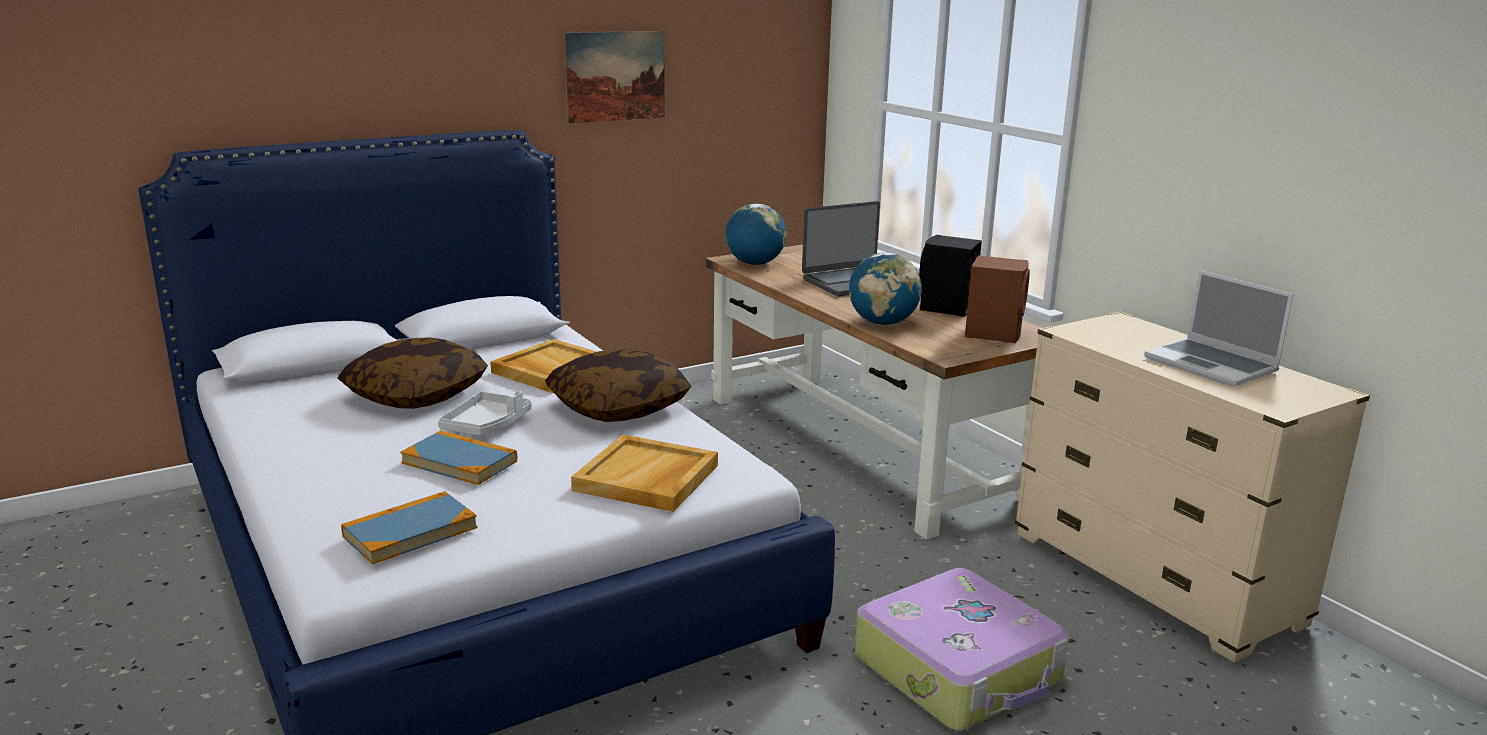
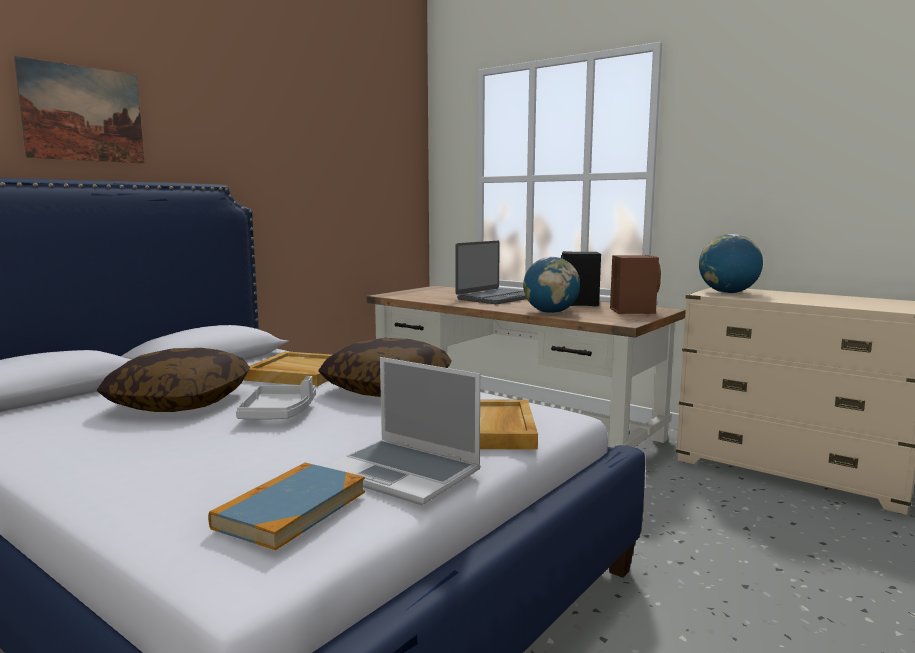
camera: 20 degrees left, 10 degrees down
book [400,431,517,485] -> none
picture [564,31,665,123] -> picture moved to [14,56,144,163]
globe [725,204,786,265] -> globe moved to [699,234,763,293]
suitcase [855,568,1069,730] -> none
laptop [1144,270,1293,387] -> laptop moved to [322,357,481,506]

